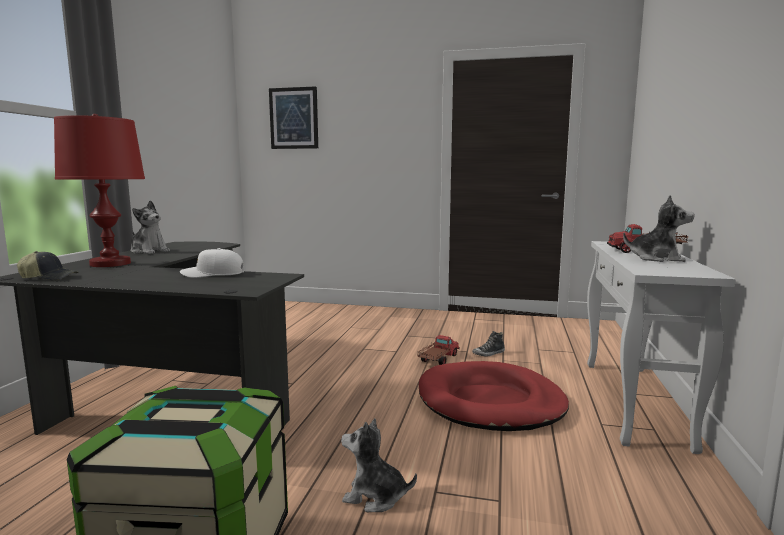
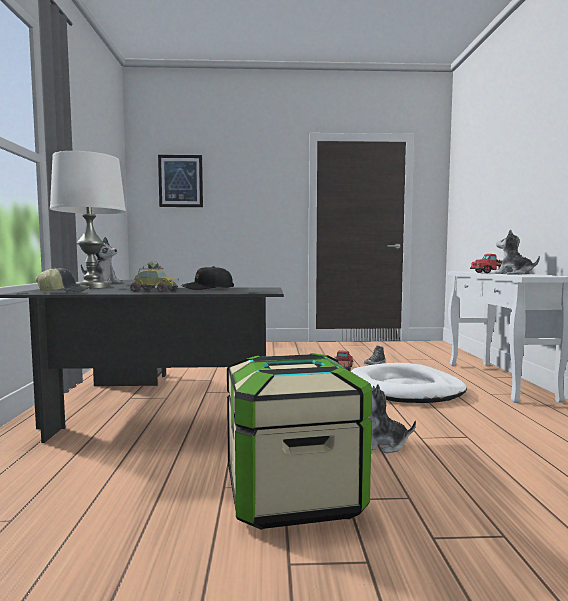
camera: 15 degrees left, 5 degrees down
red table lamp [54,114,145,267] -> white table lamp [50,151,126,288]
white cap [180,248,244,278] -> black cap [181,266,234,290]
red dog bed [419,361,569,431] -> white dog bed [351,363,467,403]
plush toy [623,195,695,262] -> plush toy turned 135 degrees counterclockwise [494,230,540,275]
none -> toy car [130,261,182,292]

